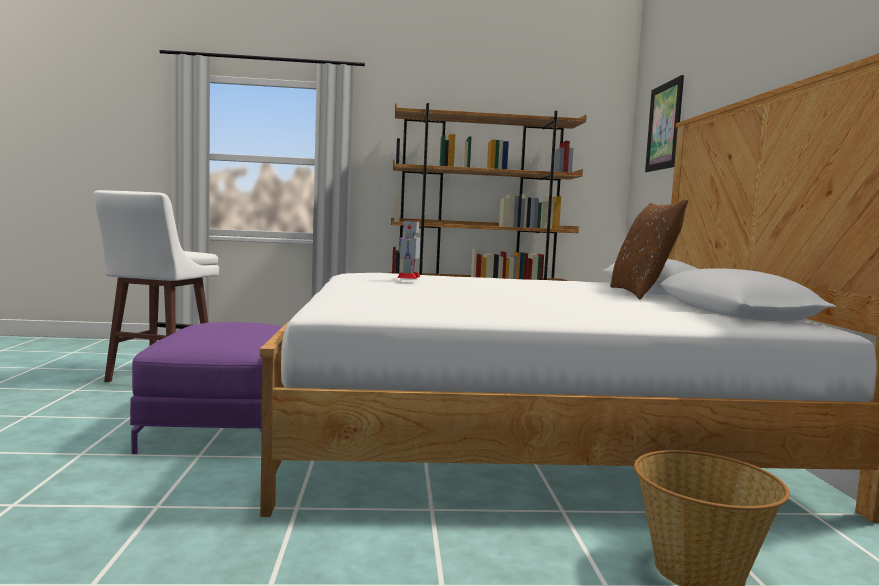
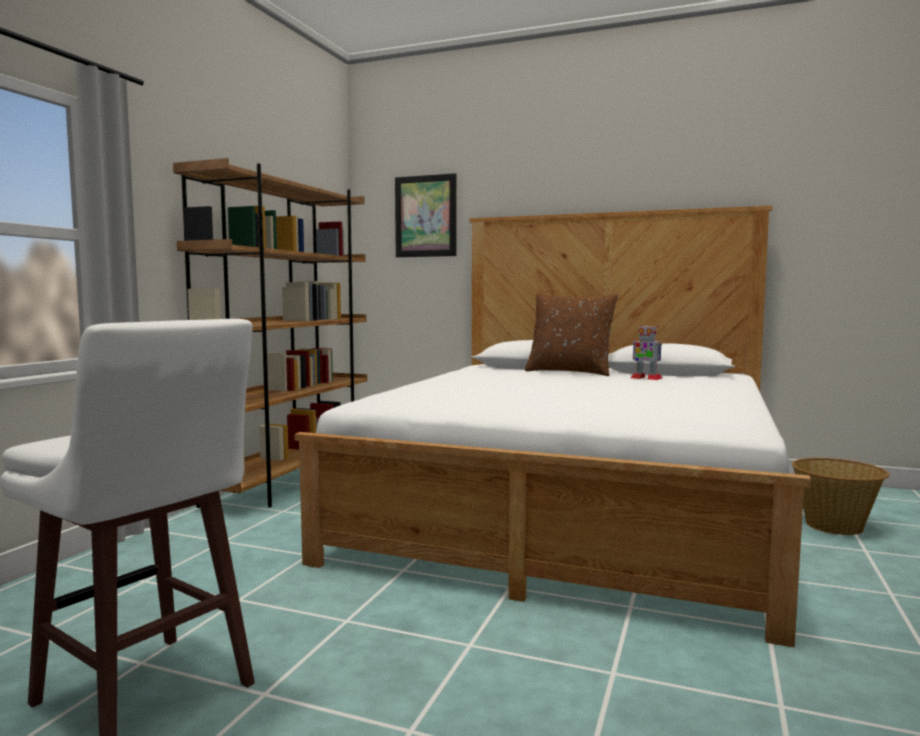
camera: 65 degrees left, 0 degrees up
purple ottoman [130,322,283,454] -> none
toy robot [397,220,421,279] -> toy robot moved to [631,325,662,380]

